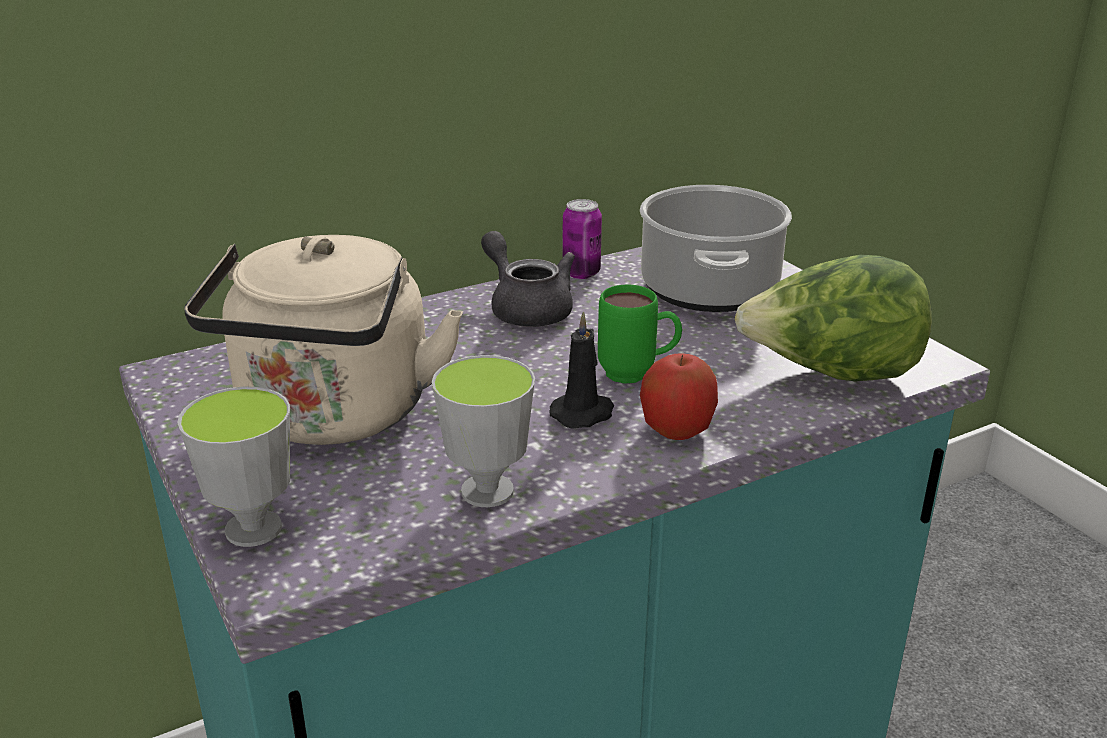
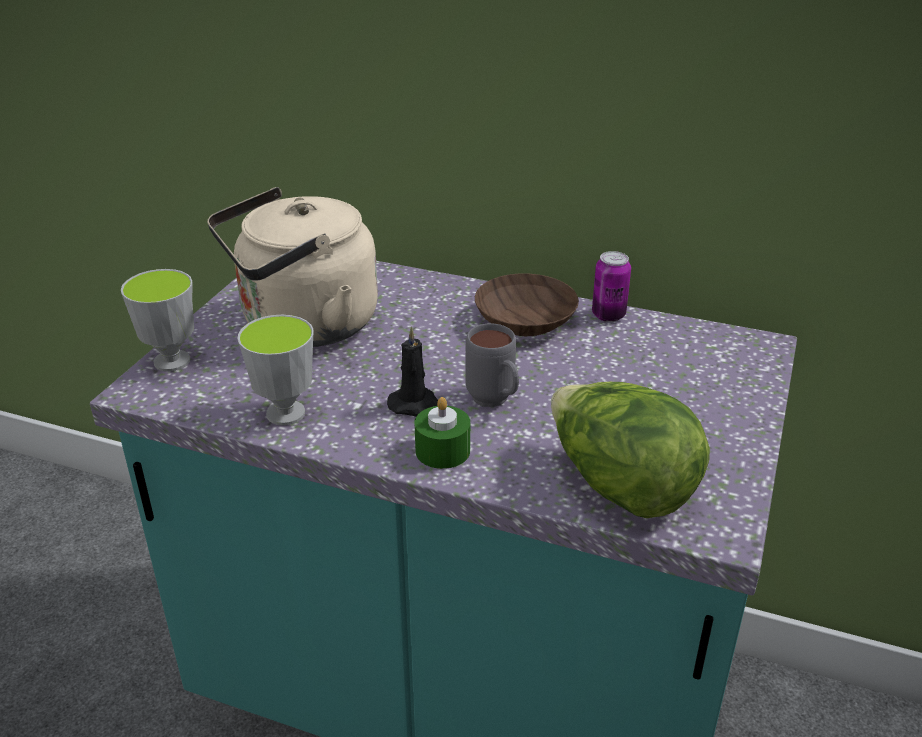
camera: 50 degrees right, 5 degrees up
grey teapot [481,231,575,327] -> brown bowl [475,273,579,336]
green mug [598,285,682,384] -> grey mug [465,323,519,407]
cooking pot [640,185,792,312] -> none
apple [640,353,718,440] -> green candle [415,397,470,469]

